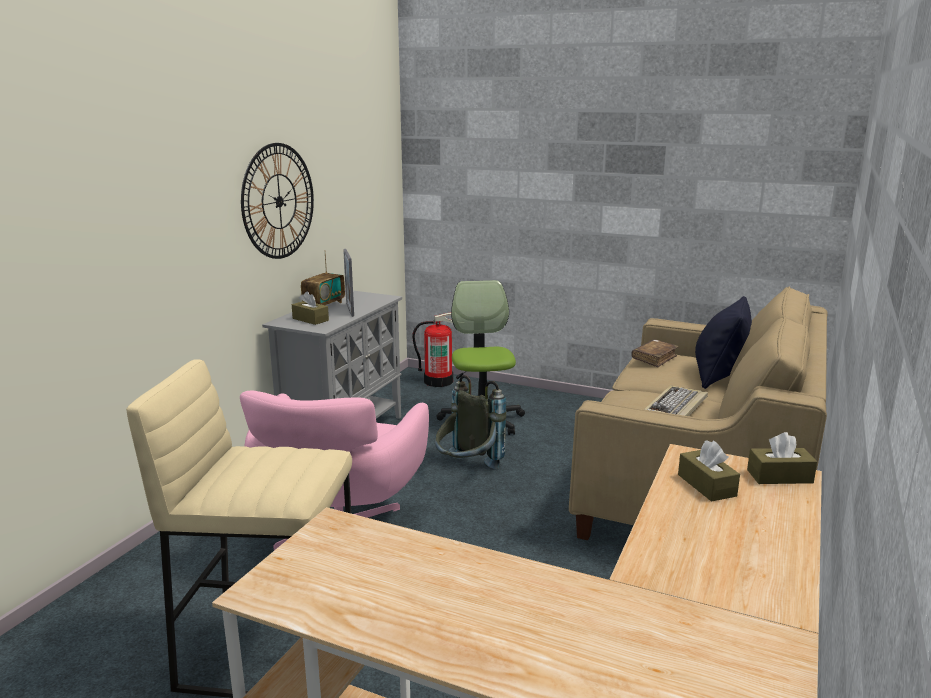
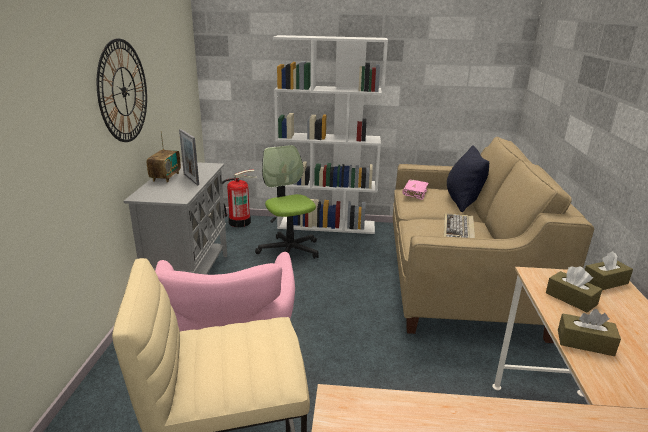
camera: 20 degrees left, 5 degrees up
brown tissue box [292,291,329,325] -> brown tissue box moved to [558,309,621,356]
grey backpack [435,375,507,469] -> none
brown book [631,340,679,367] -> pink book [403,179,429,200]
none -> white bookcase [273,35,388,234]

